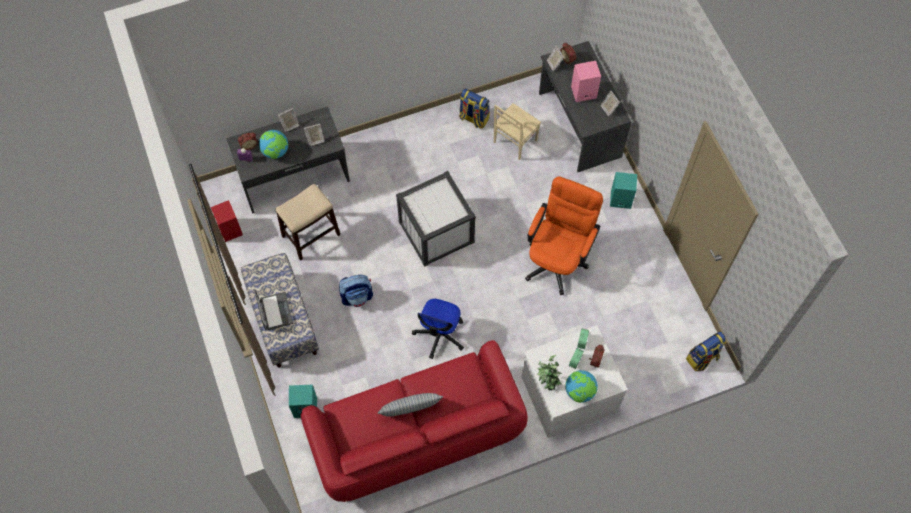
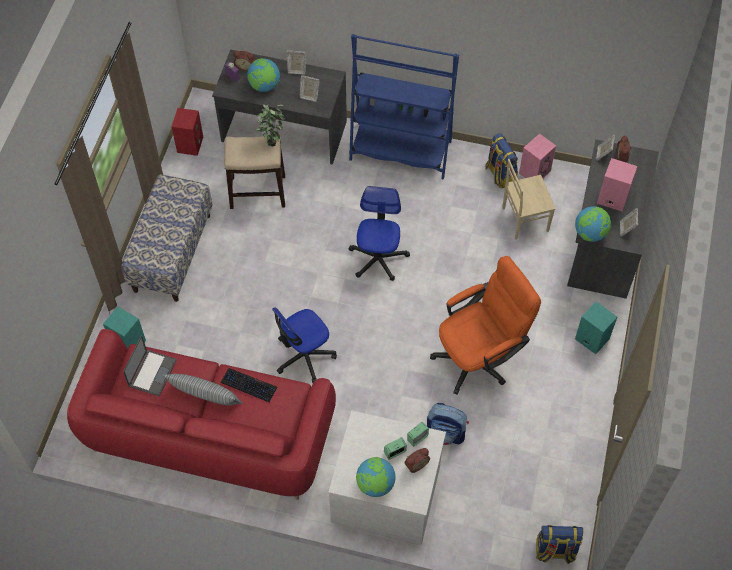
camera: 35 degrees right, 5 degrees down
laptop [254,289,293,330] -> laptop moved to [123,335,177,397]
backpack [339,275,373,307] -> backpack moved to [427,403,469,445]
white storage box [396,171,476,267] -> office chair [349,186,410,281]
potted plant [537,355,562,390] -> potted plant moved to [256,104,285,147]
none -> keyboard [221,368,278,403]
none -> blue bookcase [349,34,459,179]
none -> pink speaker [519,133,556,178]
none -> globe [575,206,611,242]

